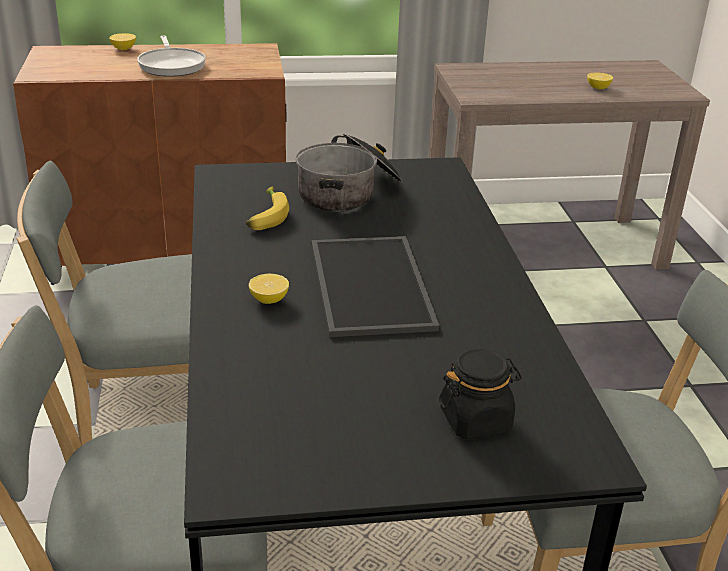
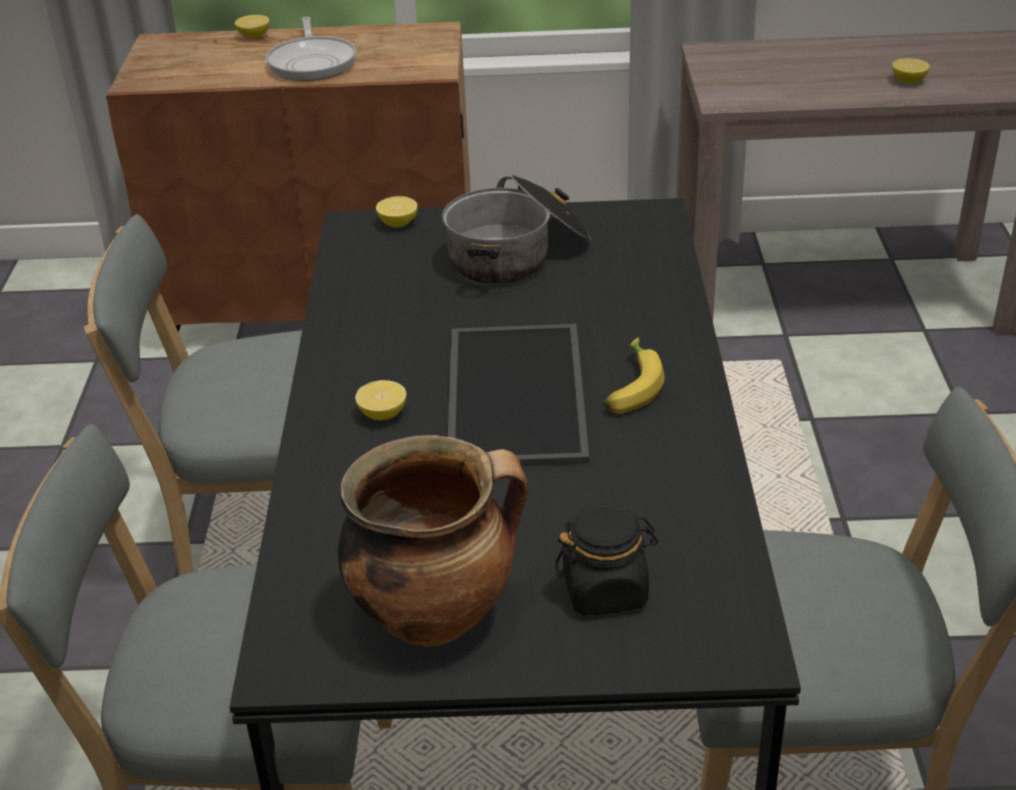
camera: 10 degrees right, 5 degrees up
banana [246,186,289,230] -> banana moved to [603,337,665,414]
none -> cooking pot [338,435,528,647]
none -> lemon [376,196,418,228]

